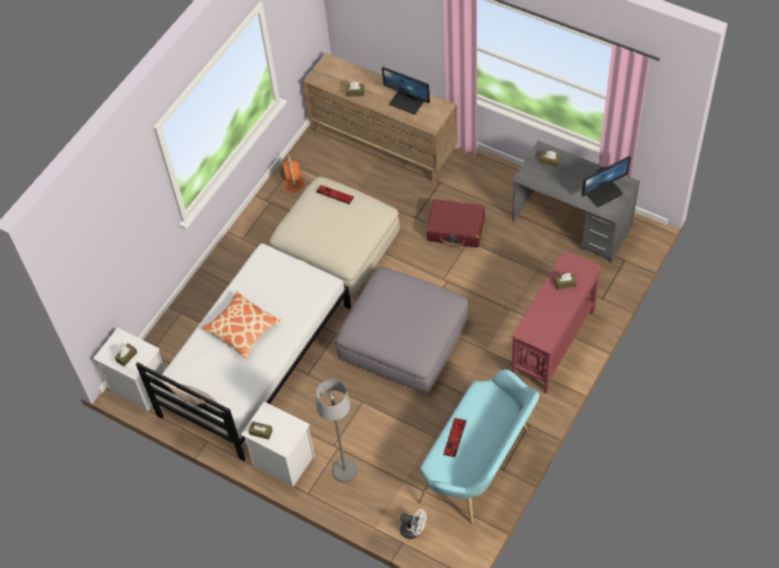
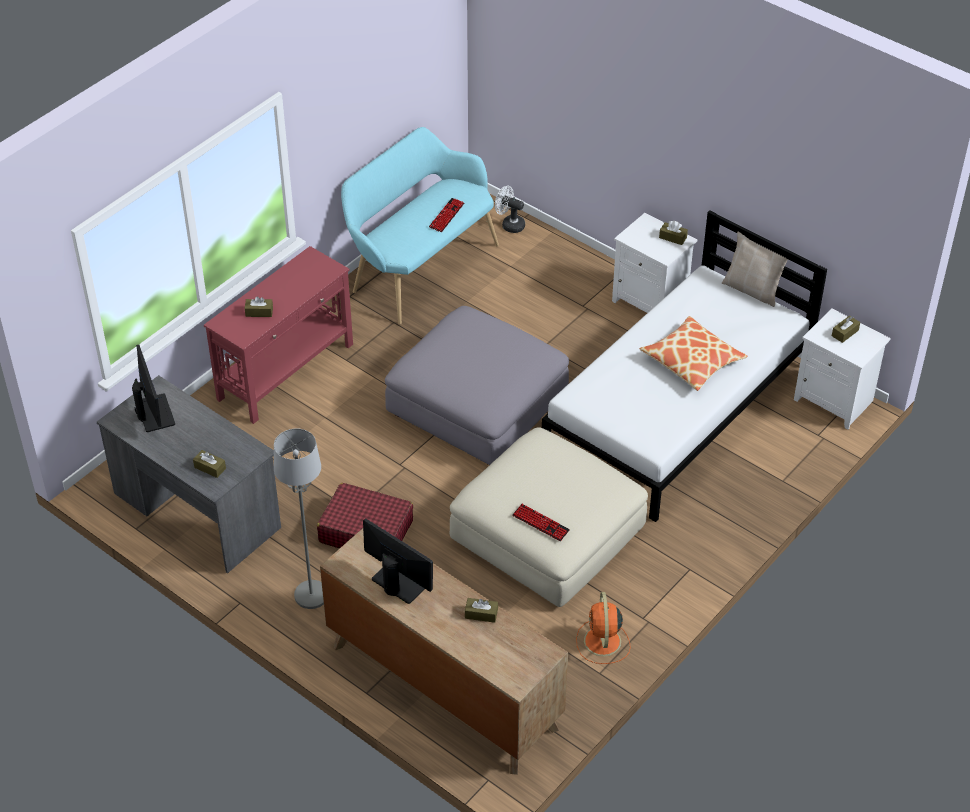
camera: 175 degrees left, 10 degrees down
grey floor lamp [316,380,357,482] -> grey floor lamp moved to [274,428,324,609]
monitor [582,156,631,207] -> monitor turned 90 degrees clockwise [132,345,175,432]

